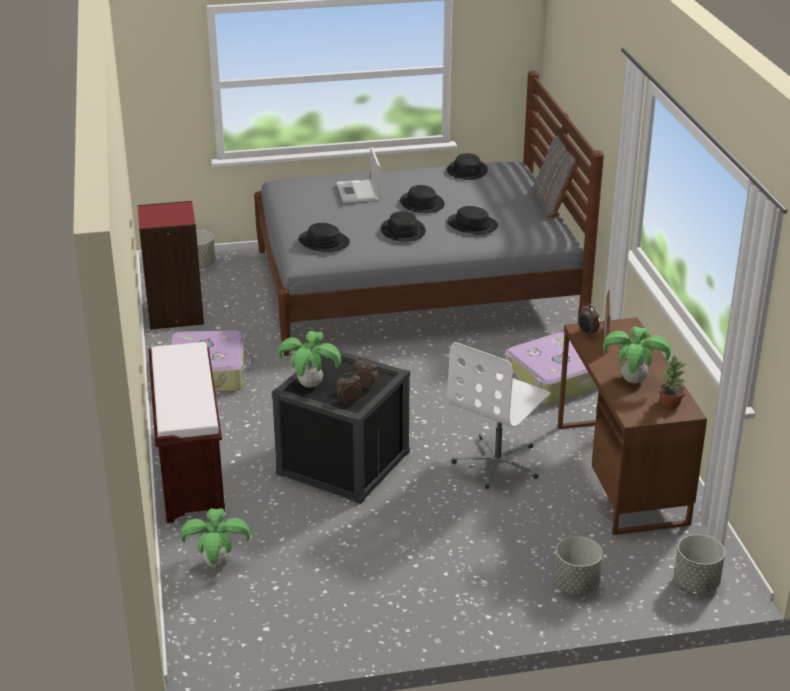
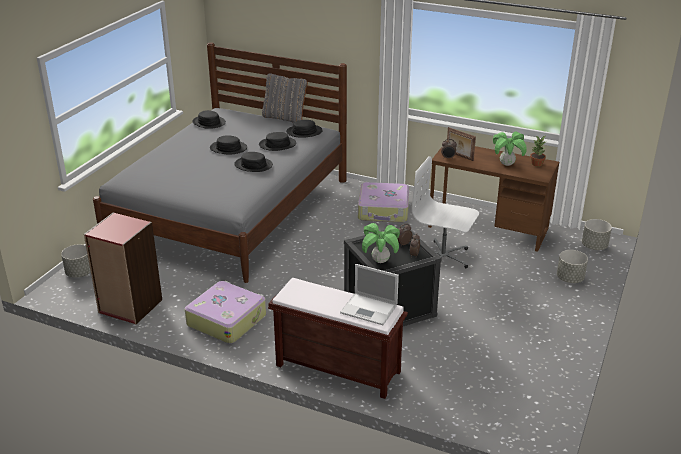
camera: 55 degrees left, 0 degrees up
potted plant [180,508,250,569] -> none
black hat [298,223,350,252] -> black hat moved to [286,120,323,138]
laptop [337,147,380,203] -> laptop moved to [340,264,399,325]
white office chair [447,342,551,489] -> white office chair turned 135 degrees clockwise [412,156,479,268]

